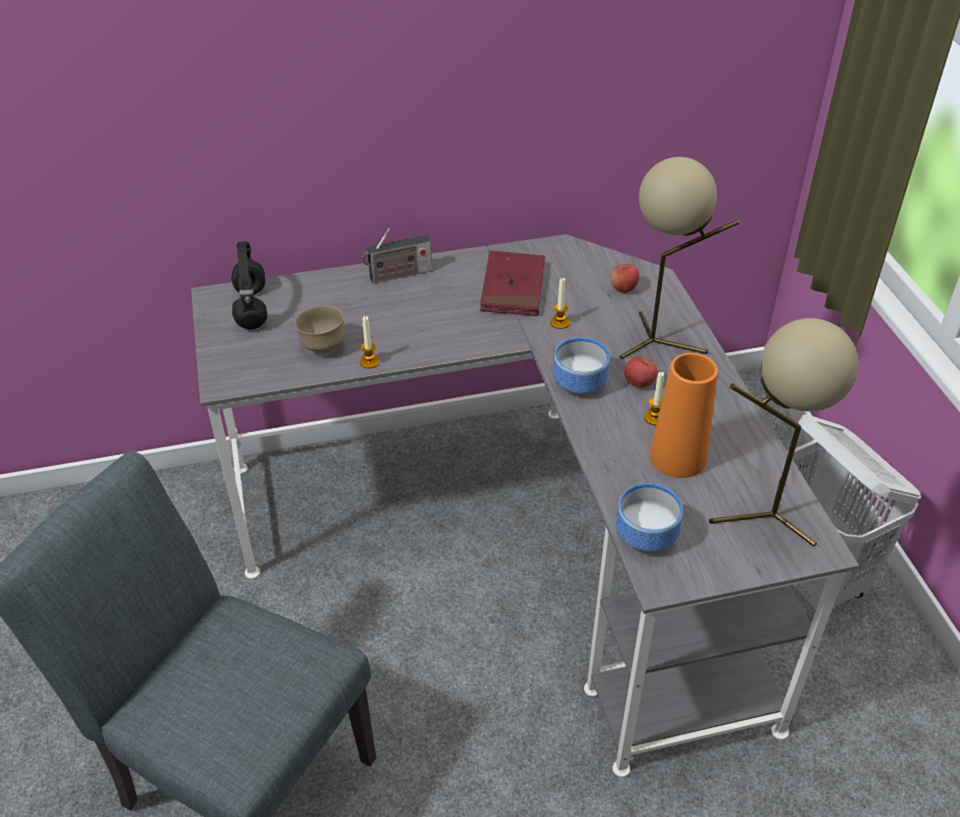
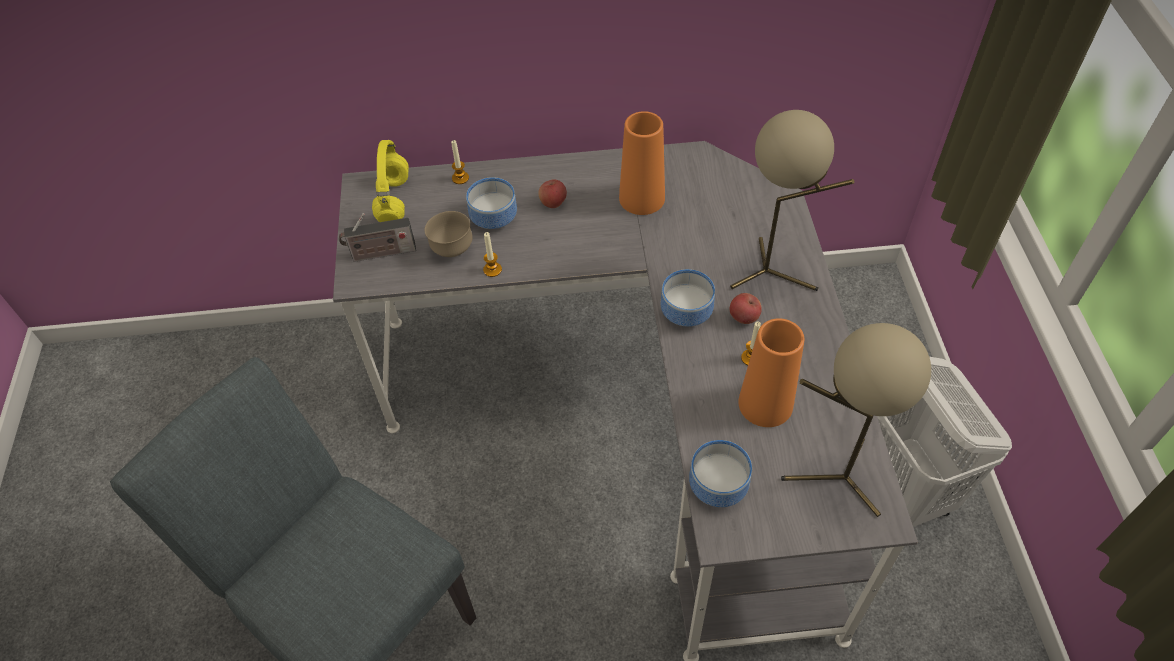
camera: 10 degrees right, 10 degrees up
black headphones [231,241,267,329] -> yellow headphones [372,140,409,222]
radio [362,228,432,284] -> radio moved to [339,213,416,262]
red book [480,250,545,316] -> orange vase [619,111,665,215]
candle [550,278,569,329] -> candle moved to [451,140,469,184]
apple [610,263,639,293] -> apple moved to [538,179,567,208]
none -> bowl [466,177,517,229]

